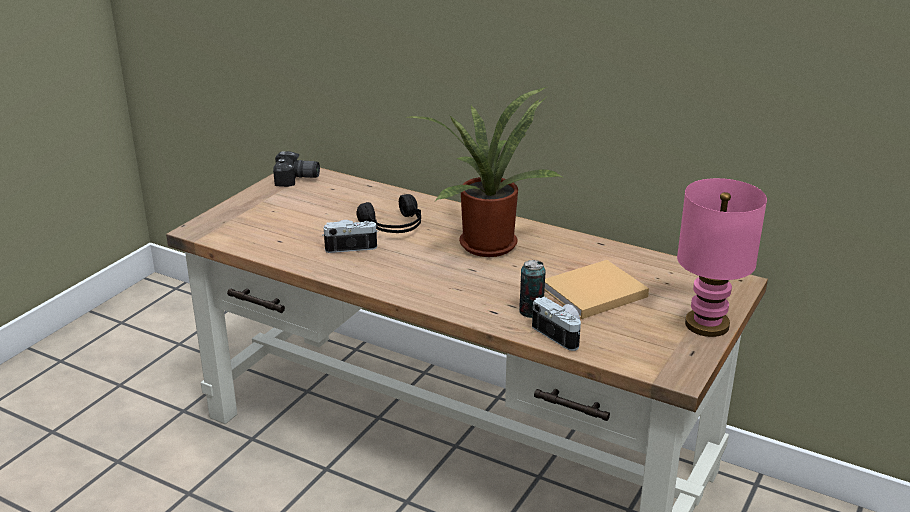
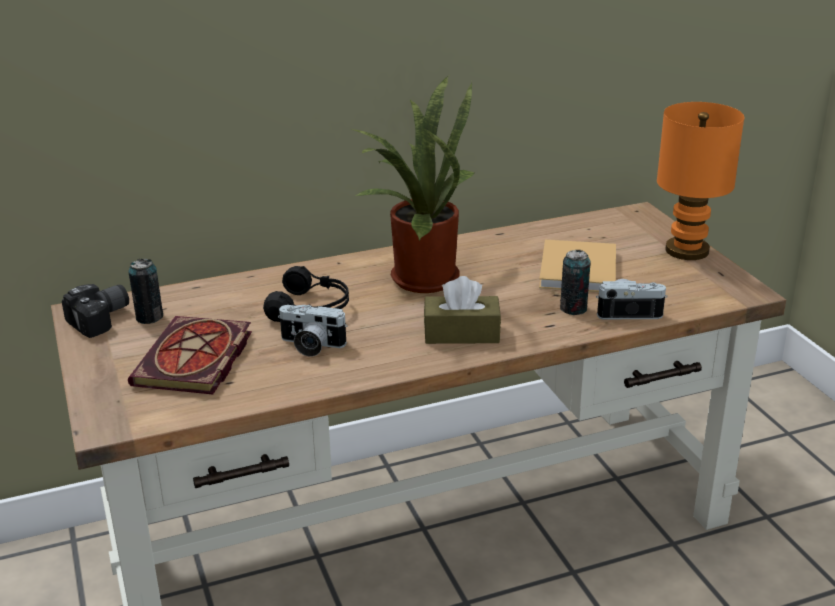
camera: 50 degrees left, 0 degrees up
camera [322,220,379,253] -> camera turned 105 degrees counterclockwise [278,305,348,357]
pink table lamp [677,178,767,337] -> orange table lamp [657,102,744,260]
none -> can [128,259,163,324]
none -> book [128,316,252,395]
none -> brown tissue box [424,276,501,344]

